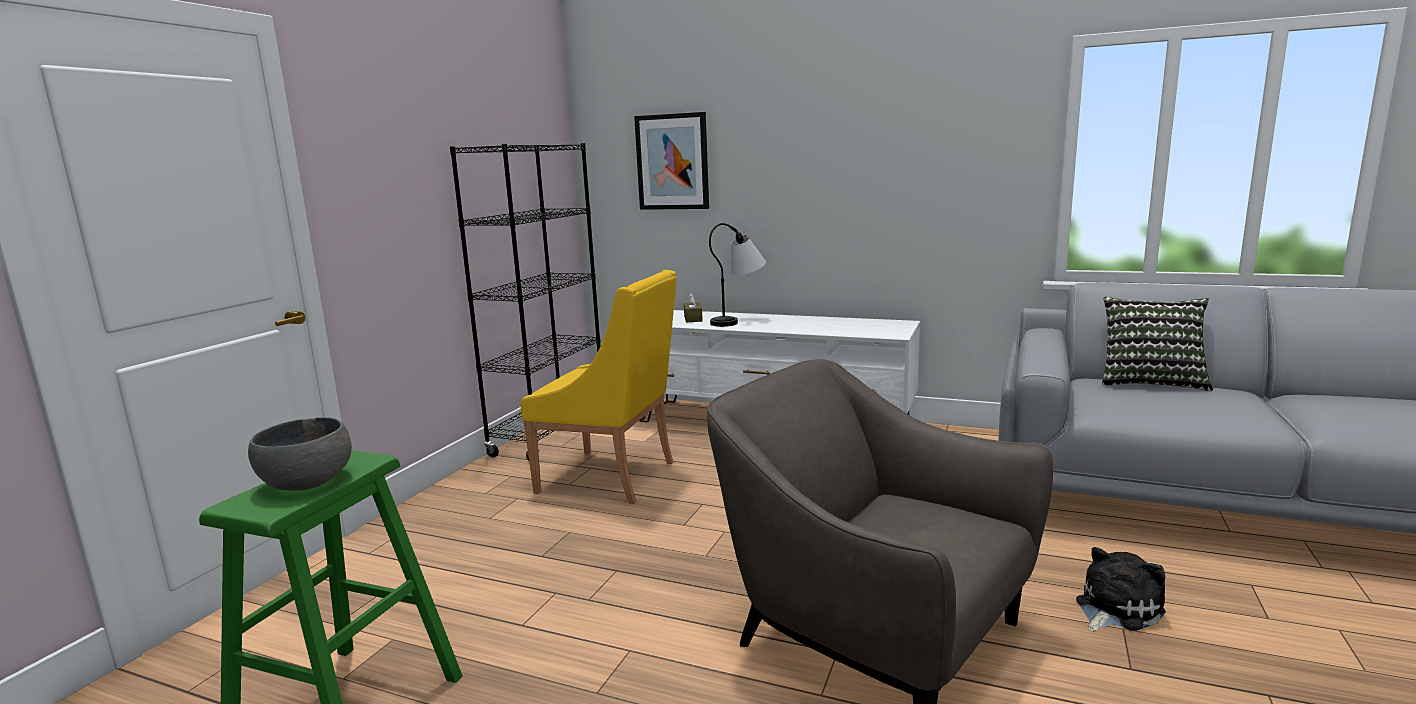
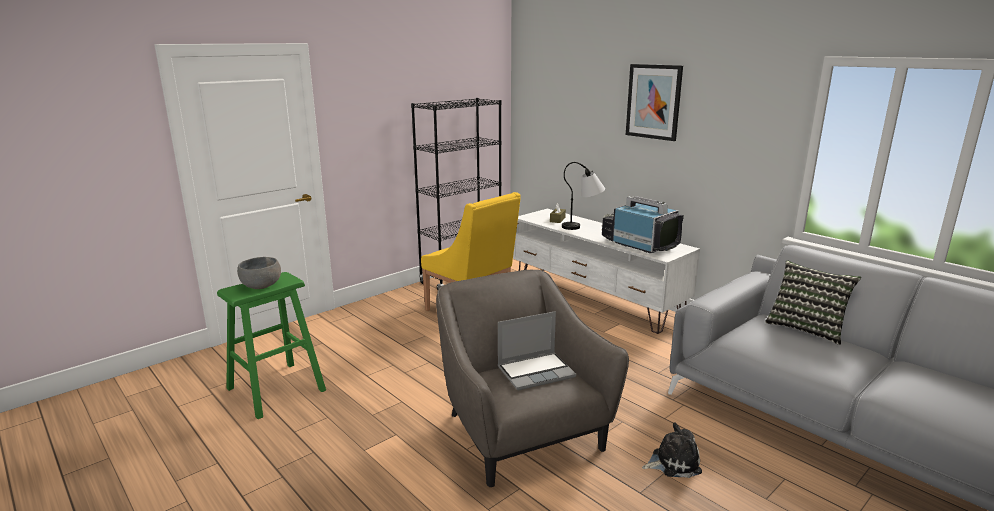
camera: 25 degrees right, 5 degrees up
picture [634,112,709,210] -> picture moved to [626,64,683,141]
none -> laptop [497,311,576,391]
none -> television [601,196,684,253]

